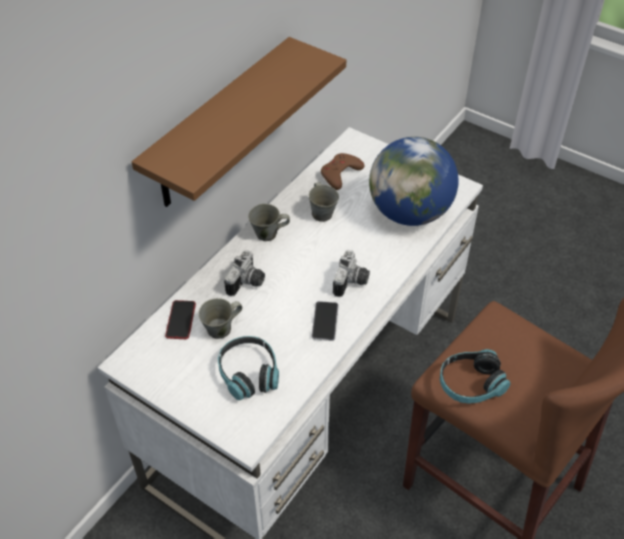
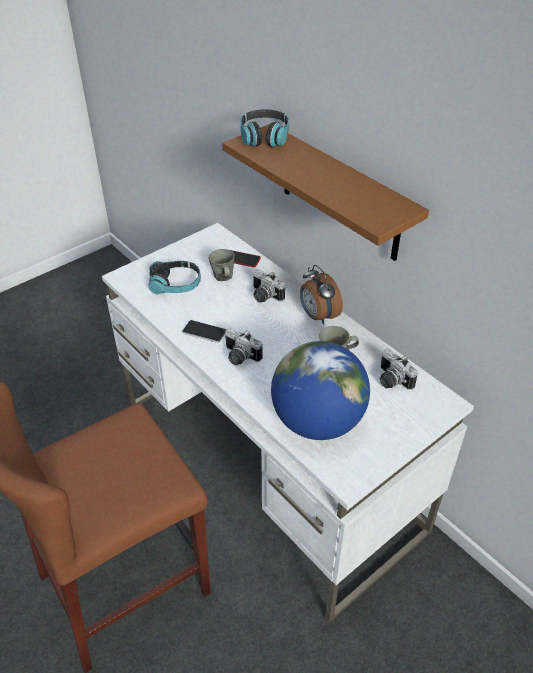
camera: 105 degrees right, 5 degrees down
grey mug [248,204,290,241] -> alarm clock [300,265,343,324]
brown game controller [321,153,365,190] -> camera [380,349,418,390]
headphones [440,349,511,404] -> headphones moved to [240,109,289,147]

